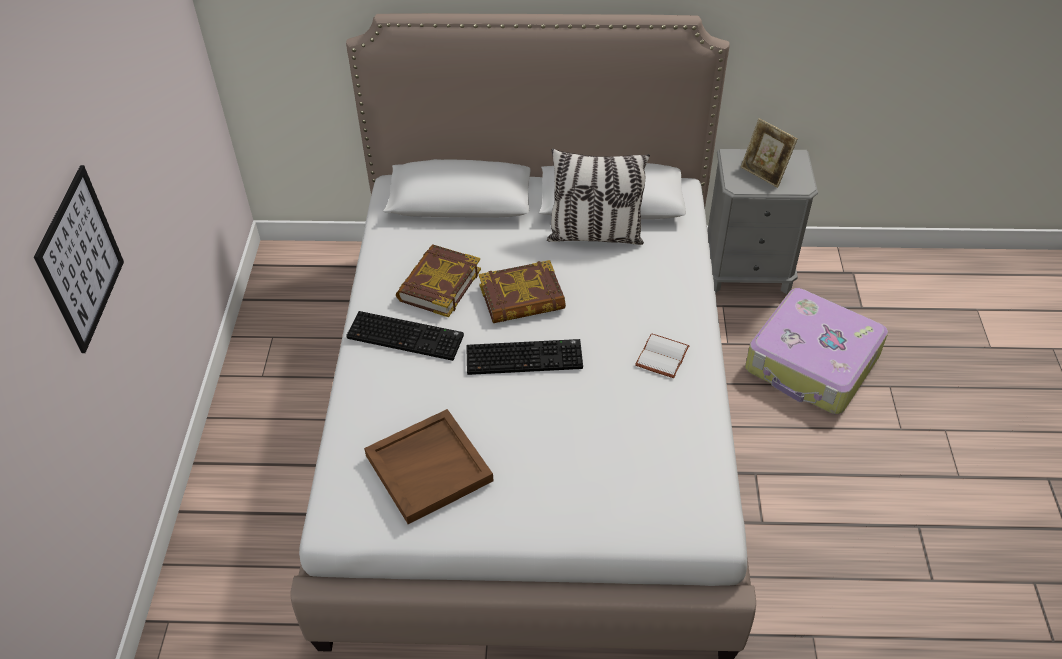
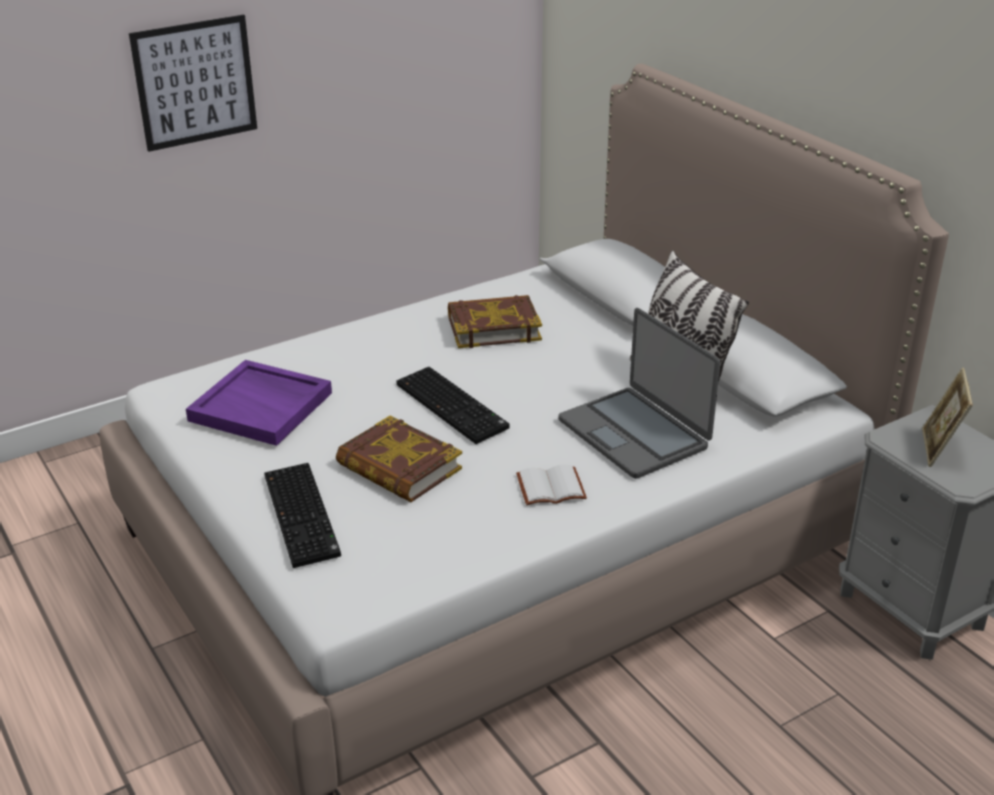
camera: 55 degrees right, 15 degrees down
keyboard [346,311,464,361] -> keyboard moved to [264,463,341,568]
brown tray [364,409,493,524] -> purple tray [186,360,332,446]
book [479,260,566,323] -> book moved to [336,416,462,502]
suitcase [745,288,888,414] -> none
none -> laptop [558,308,720,479]

